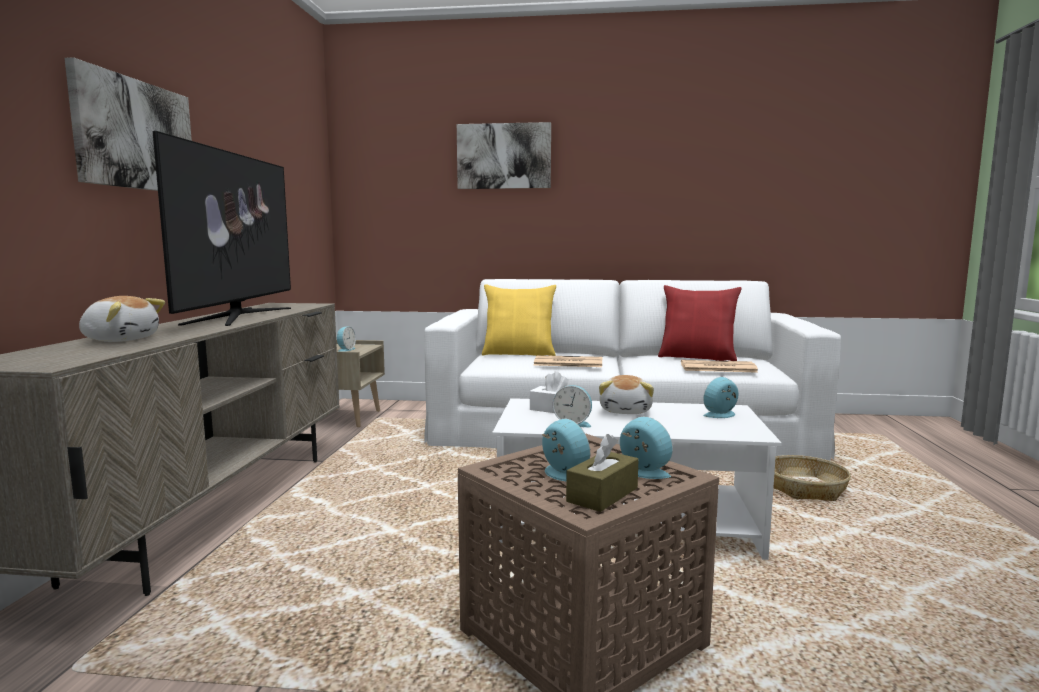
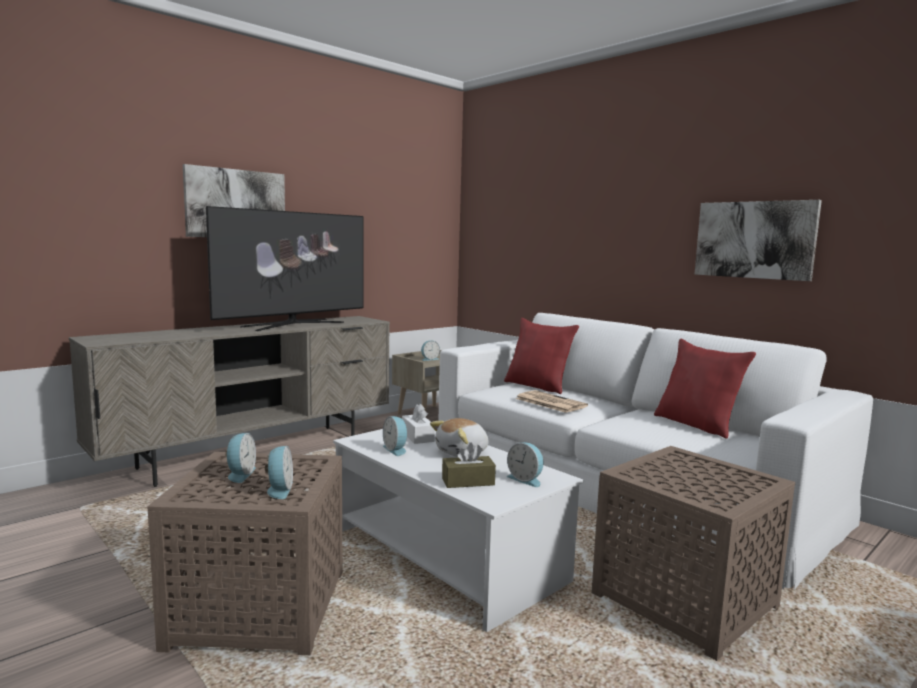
camera: 40 degrees right, 0 degrees up
plush toy [79,296,165,342] -> none
picture [457,122,551,189] -> picture moved to [694,200,822,281]
yellow pillow [482,284,556,356] -> red pillow [504,318,579,394]
brown tissue box [566,434,638,512] -> brown tissue box moved to [442,442,496,488]
newspaper [681,360,758,373] -> none
alarm clock [703,377,739,418] -> alarm clock turned 150 degrees counterclockwise [507,442,544,487]
basket [773,455,851,501] -> brown side table [591,446,795,661]

